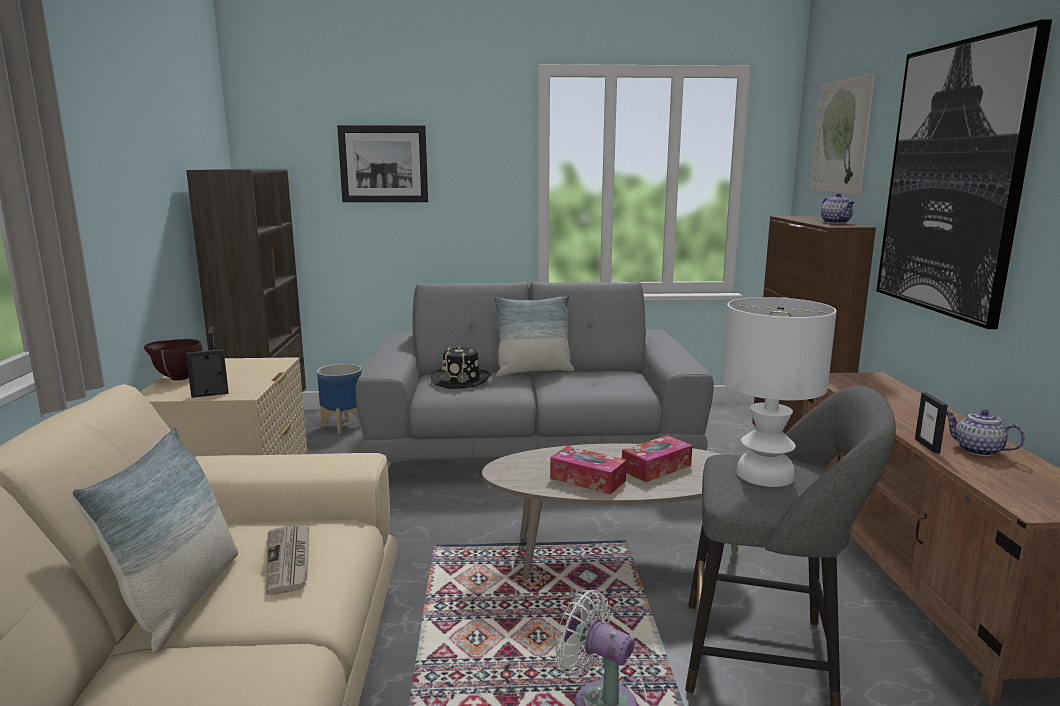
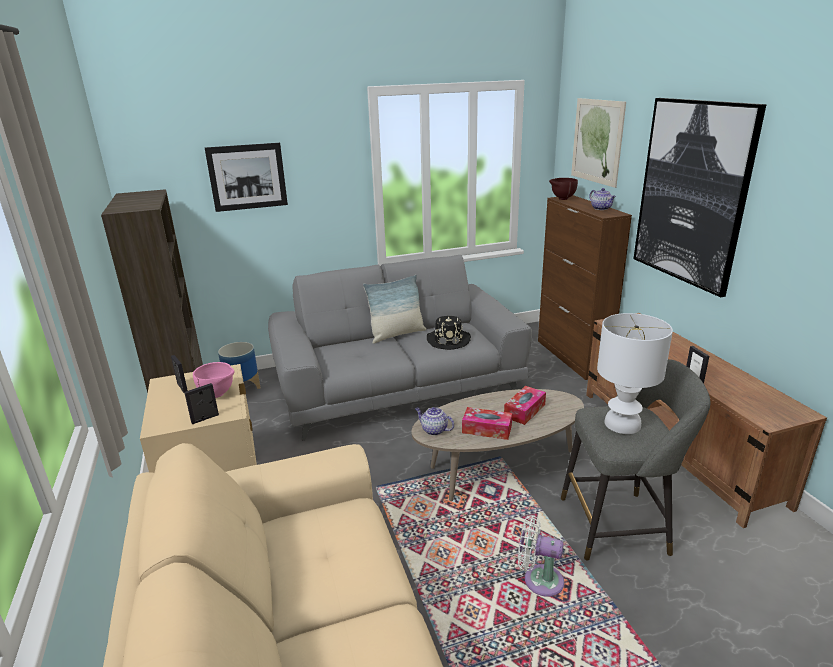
camera: 15 degrees left, 10 degrees up
pillow [71,427,238,653] -> none
brown bowl [144,339,203,381] -> brown bowl moved to [549,178,578,200]
newspaper [266,525,309,595] -> none
black hat [430,345,491,389] -> black hat moved to [427,316,471,350]
teapot [946,409,1025,456] -> teapot moved to [415,407,454,436]
none -> pink bowl [193,362,234,398]

